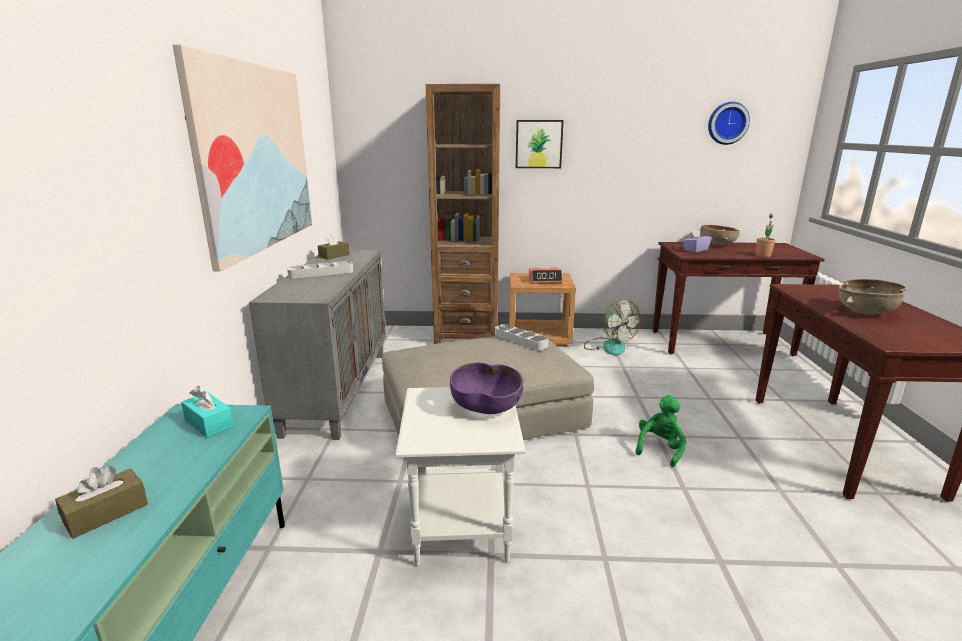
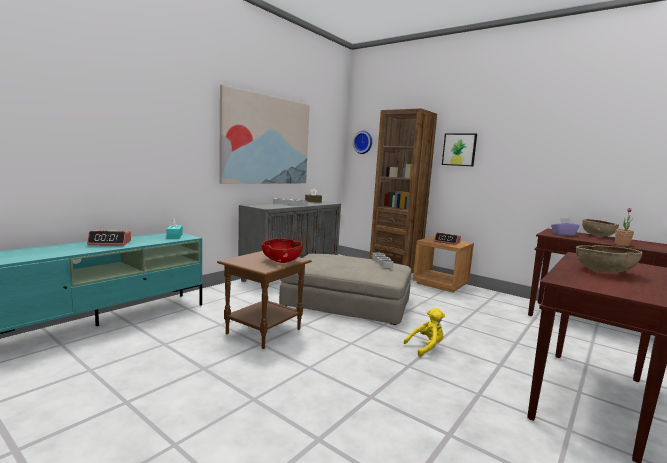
camera: 35 degrees right, 10 degrees down
brown tissue box [55,465,148,539] -> alarm clock [87,230,131,246]
white side table [395,387,526,566] -> brown side table [217,251,312,349]
purple bowl [450,362,523,414] -> red bowl [262,239,302,263]
fan [584,299,641,356] -> none
green plush toy [635,395,686,467] -> yellow plush toy [404,308,445,357]
wall clock [708,102,750,145] -> wall clock moved to [353,131,372,154]

